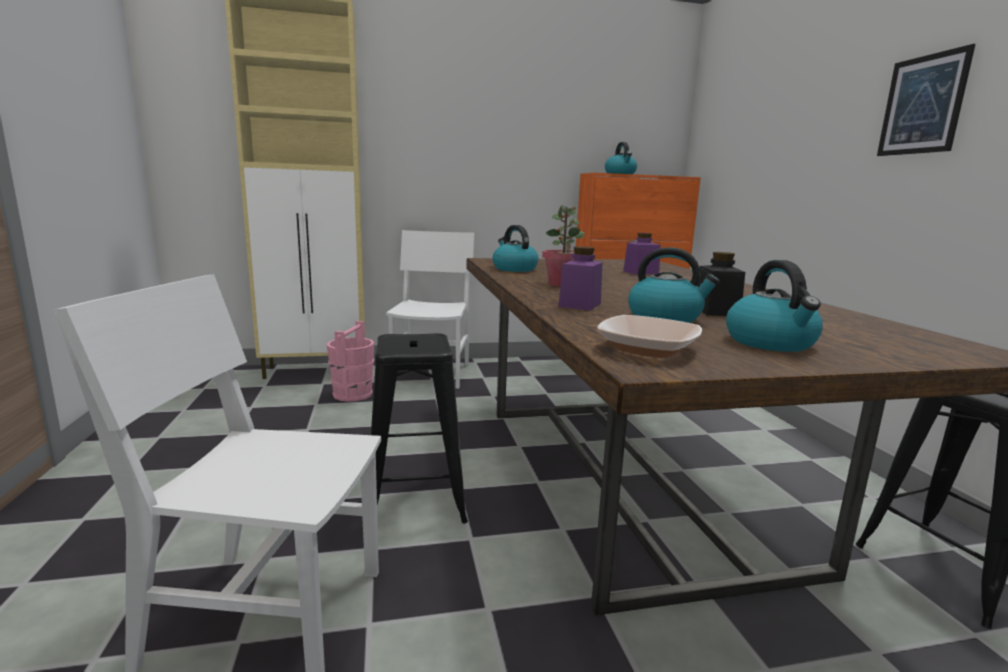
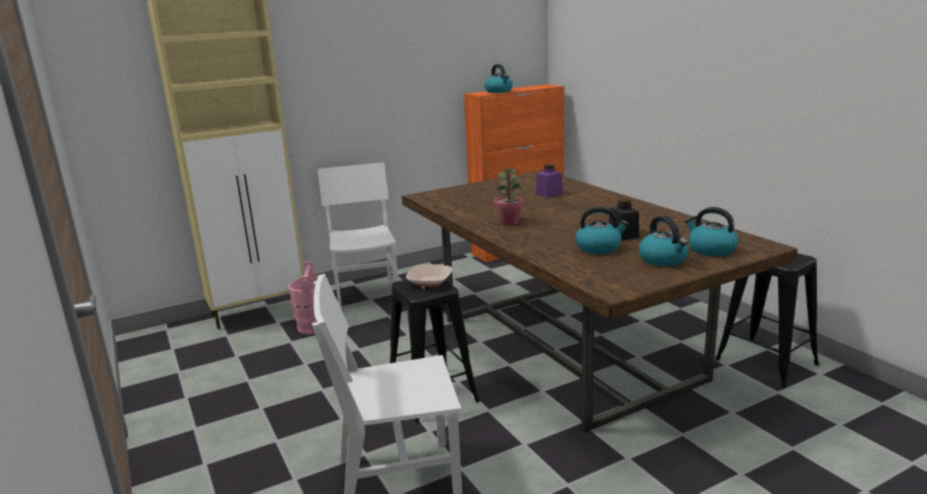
camera: 15 degrees left, 5 degrees up
kettle [492,225,539,272] -> kettle moved to [685,207,738,256]
purple jar [558,246,603,311] -> none
bowl [597,315,702,358] -> bowl moved to [406,264,452,287]
picture [877,44,975,156] -> none

